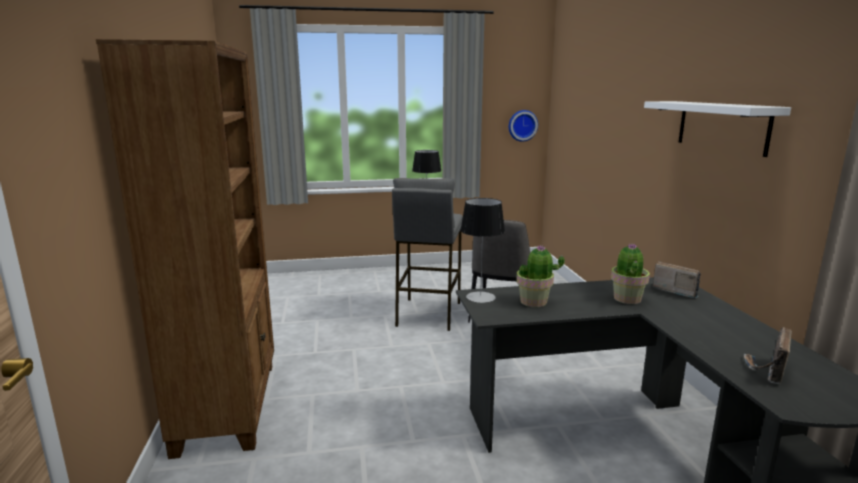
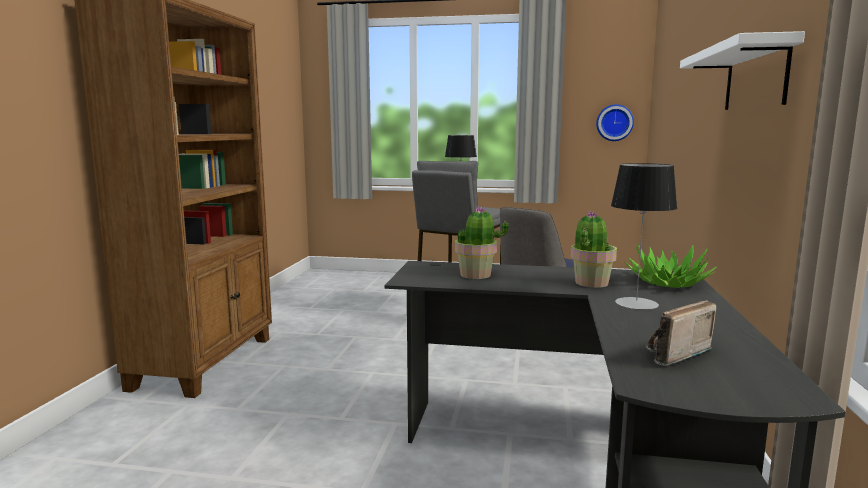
camera: 20 degrees right, 5 degrees down
table lamp [460,198,505,303] -> table lamp moved to [611,163,677,310]
radio [653,261,701,298] -> potted plant [624,244,716,288]

